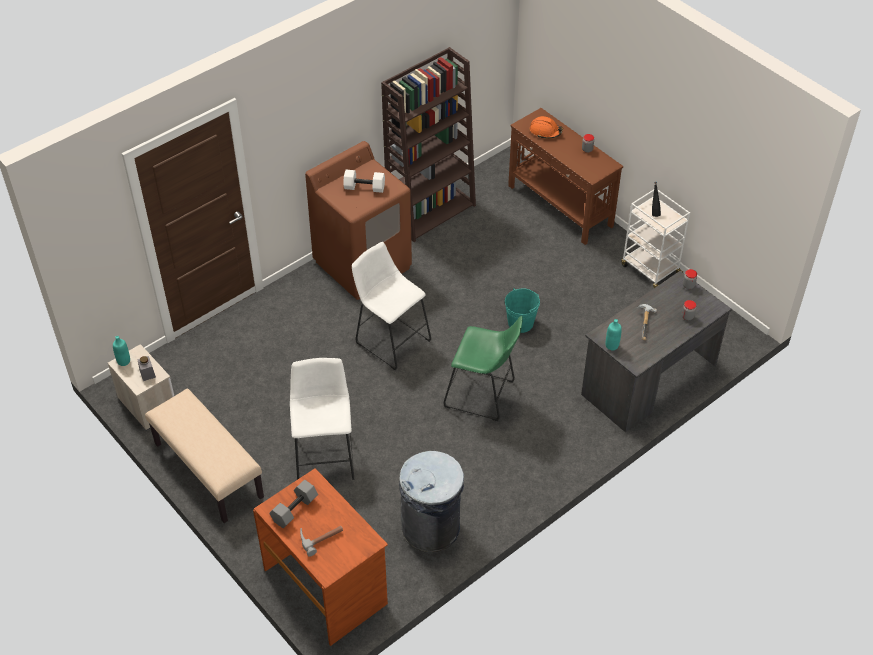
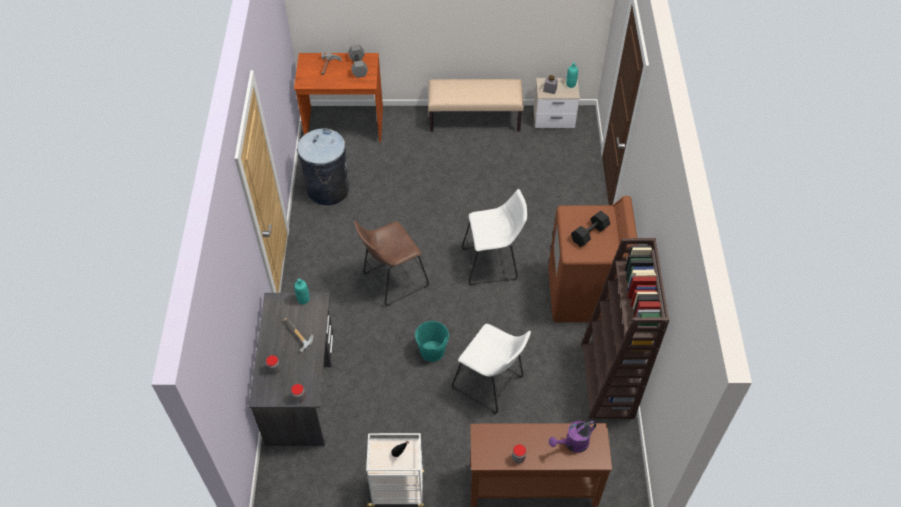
camera: 130 degrees right, 5 degrees up
white stool [290,358,354,480] -> white stool moved to [452,324,531,414]
white dumbbell [343,170,385,193] -> black dumbbell [571,211,610,247]
green stool [444,316,523,421] -> brown stool [354,221,429,306]
orange hard hat [530,116,563,139] -> purple watering can [549,421,596,453]

